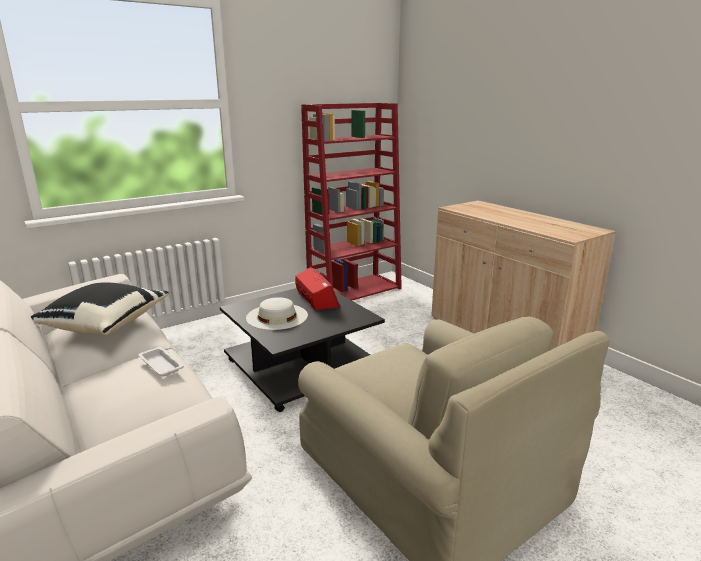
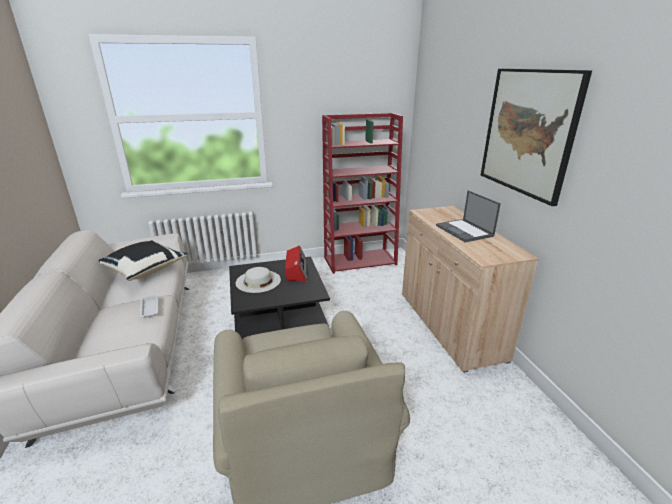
camera: 20 degrees right, 5 degrees up
none -> laptop [436,191,501,242]
none -> picture [481,69,592,206]

